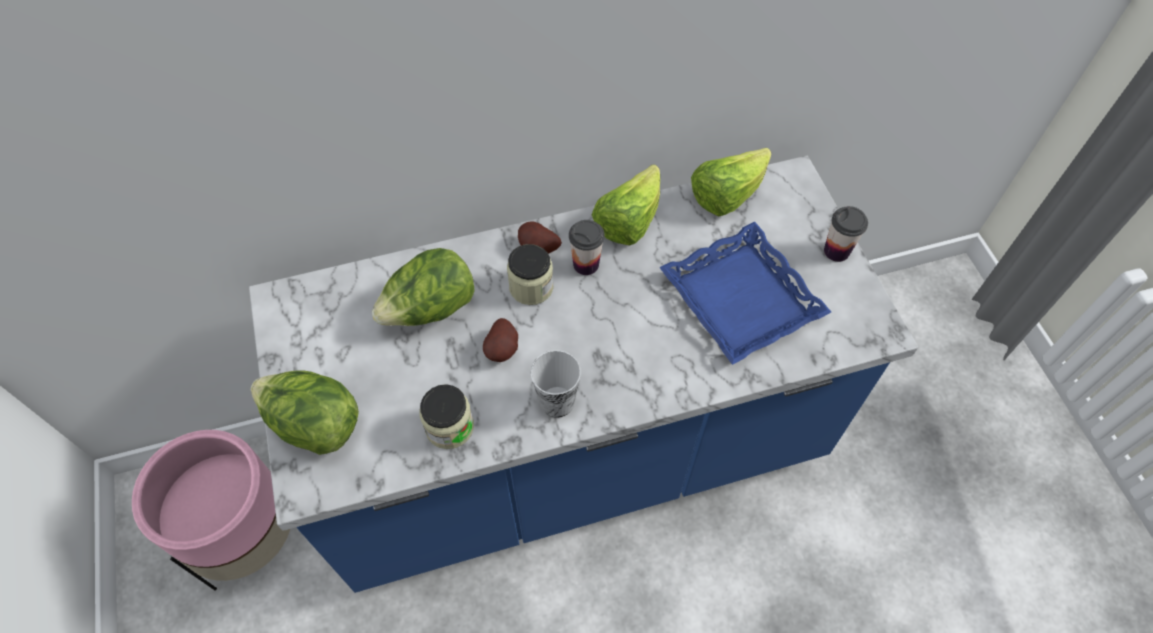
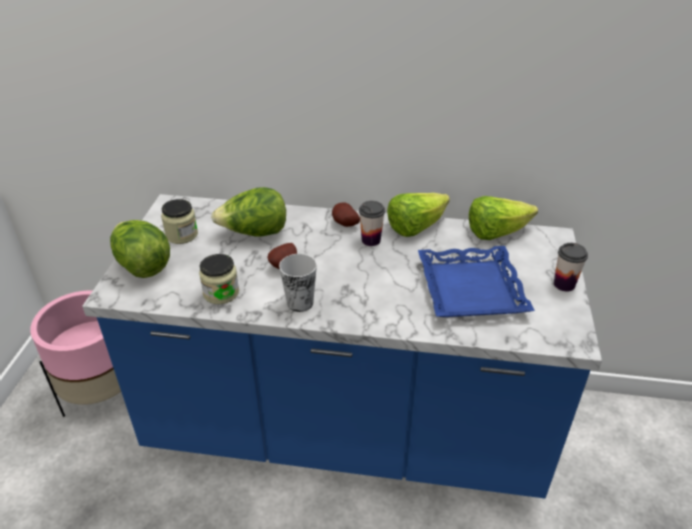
camera: 25 degrees right, 20 degrees down
jar [507,244,554,305] -> jar moved to [161,199,198,244]

